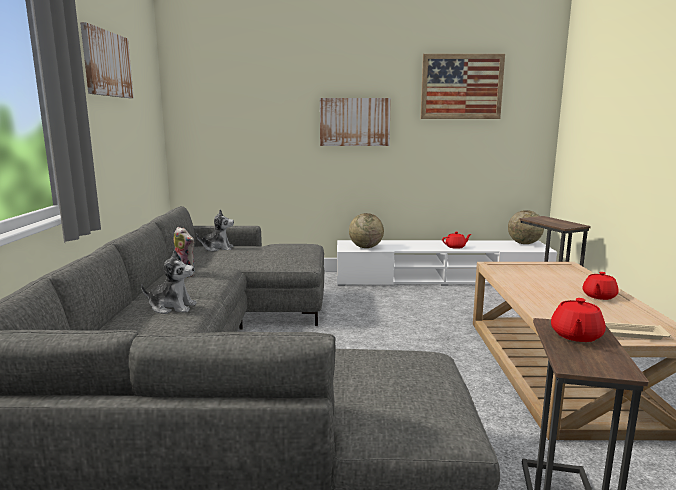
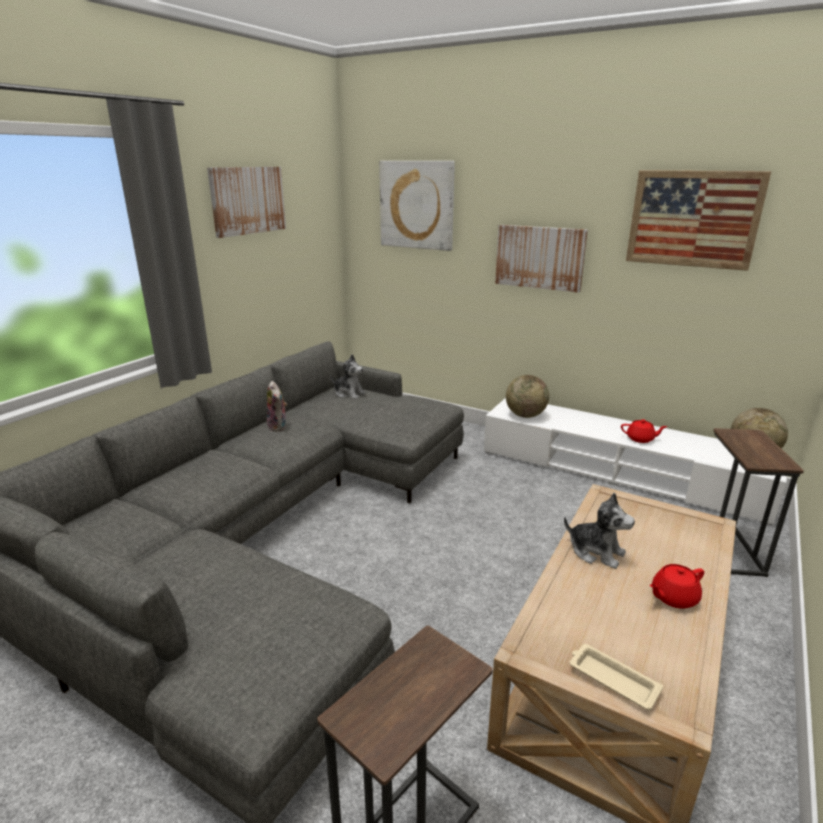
camera: 30 degrees right, 10 degrees up
plush toy [141,250,197,314] -> plush toy moved to [564,492,635,569]
red teapot [551,298,606,342] -> none
none -> picture [379,161,455,251]

